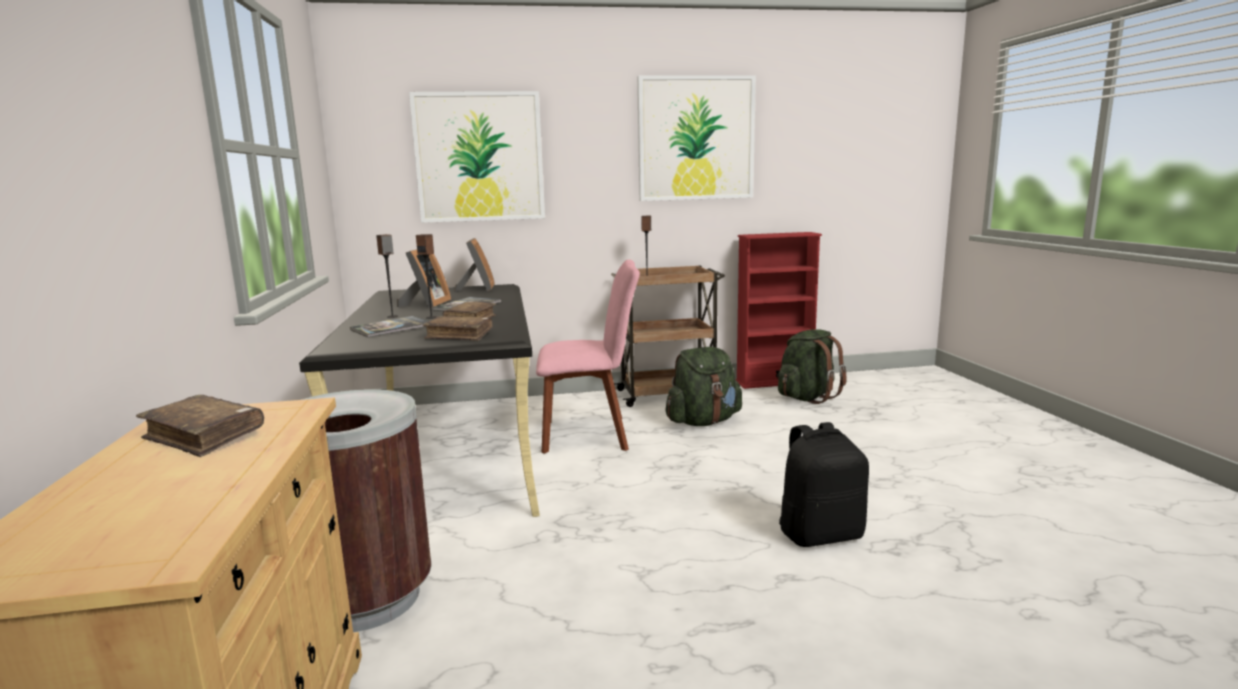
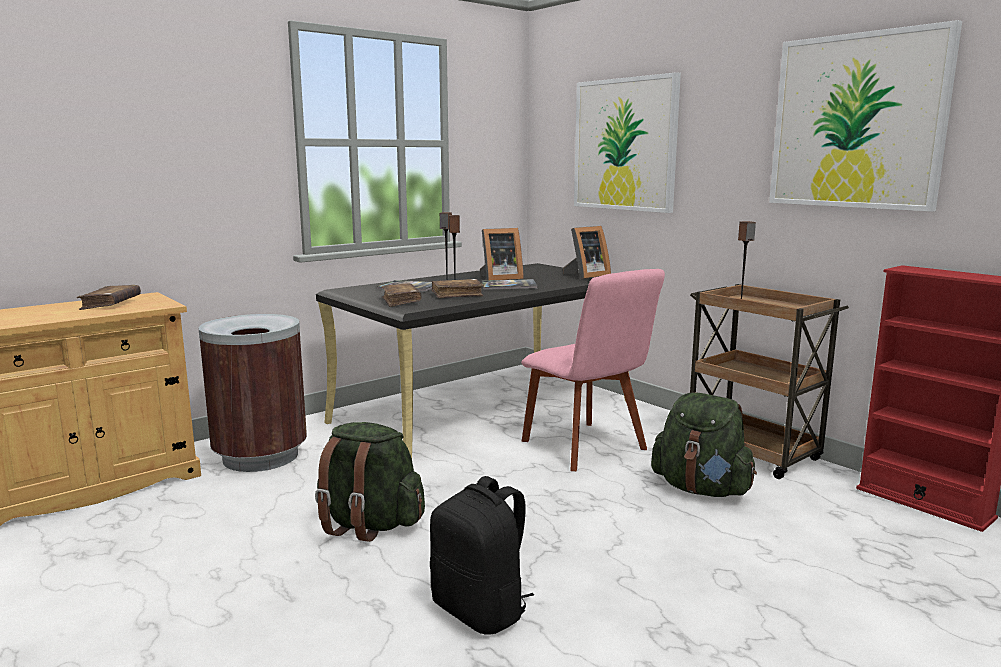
camera: 60 degrees right, 0 degrees up
green backpack [778,329,847,404] -> green backpack moved to [315,422,425,542]

